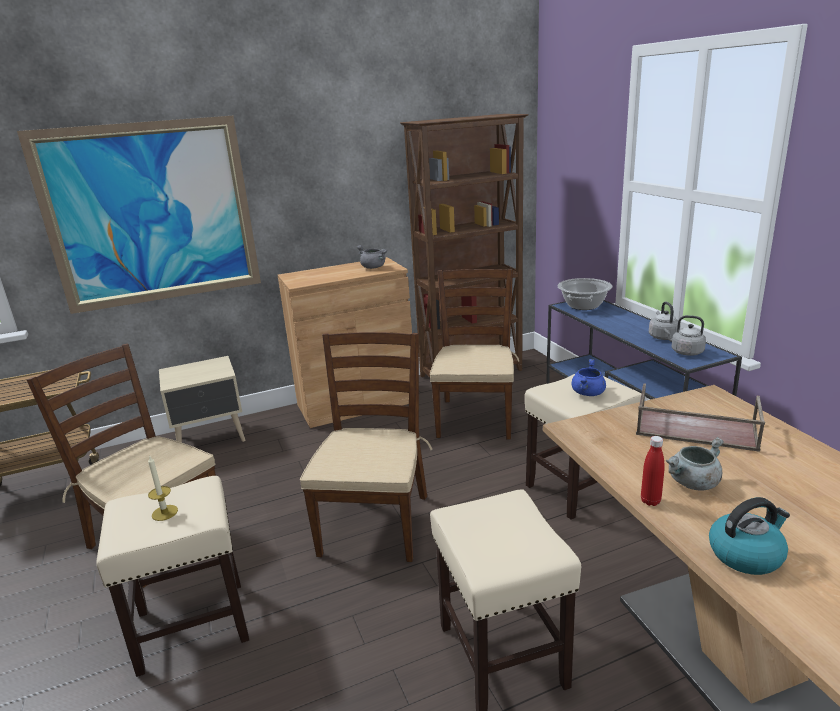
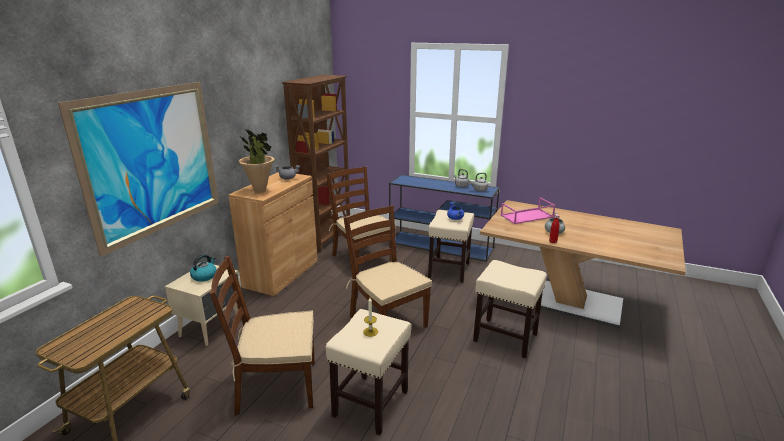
camera: 45 degrees left, 0 degrees up
cooking pot [558,278,612,310] -> none
brown tray [636,383,765,452] -> pink tray [501,197,556,224]
kettle [709,497,790,575] -> kettle moved to [190,254,217,282]
none -> potted plant [239,130,274,193]

